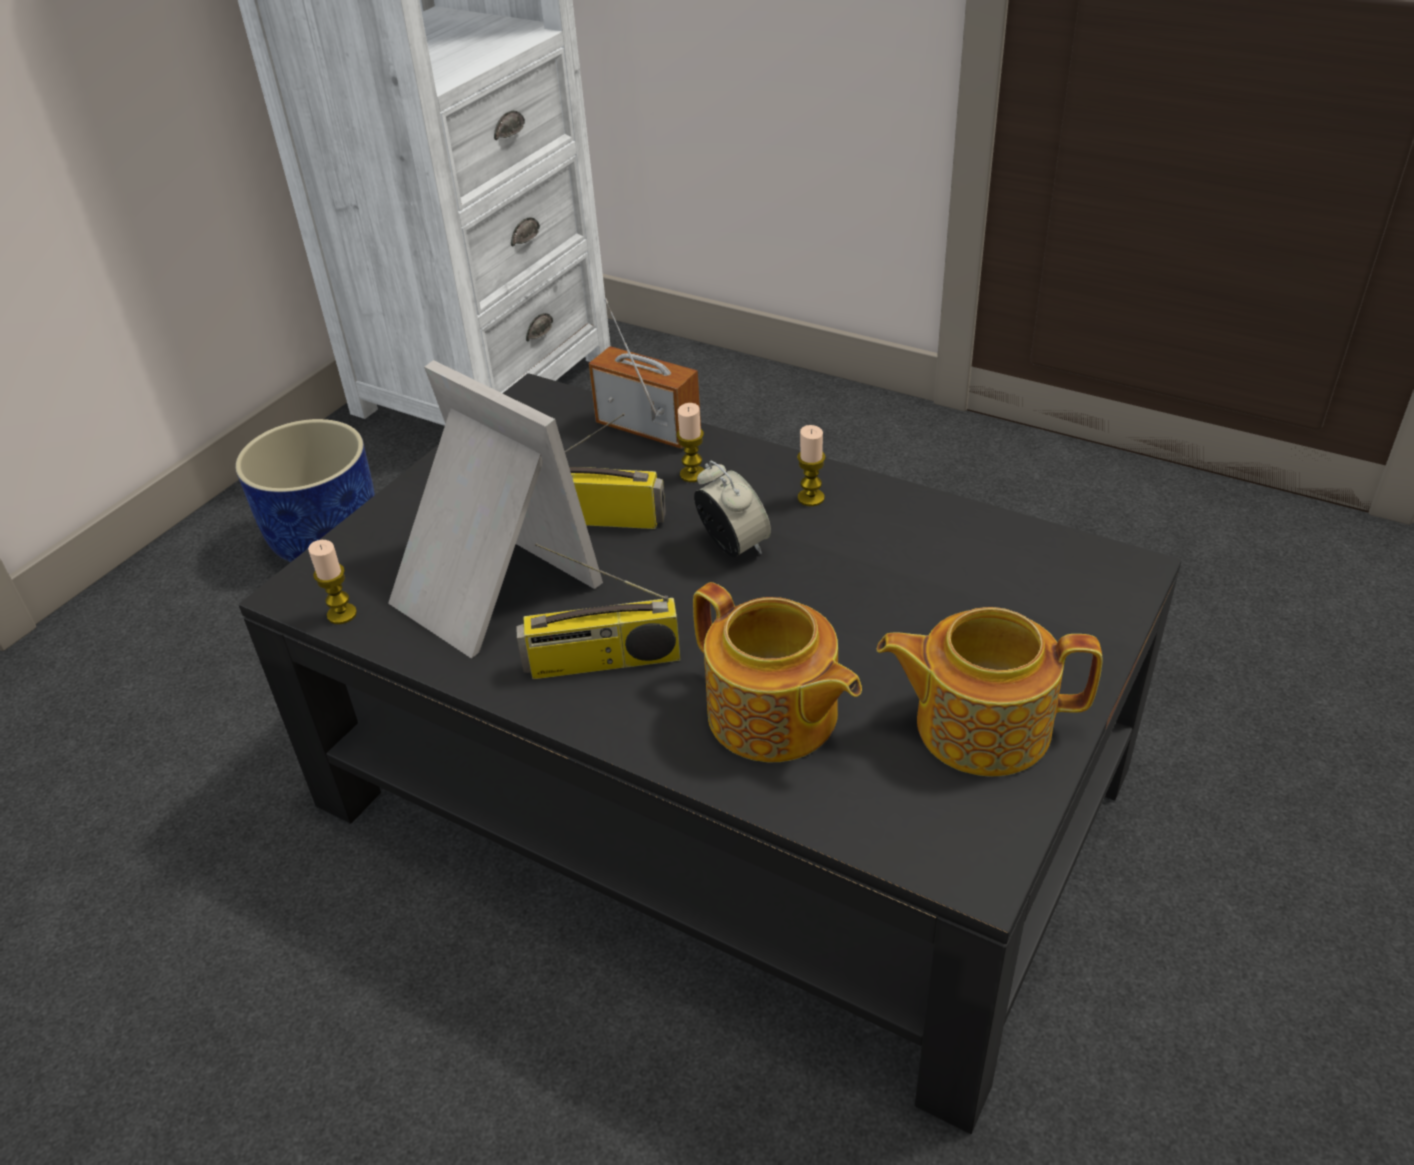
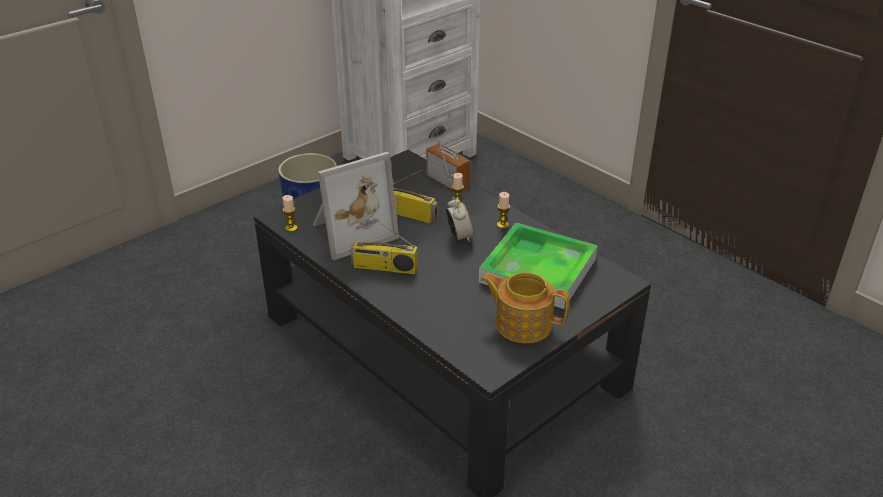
camera: 15 degrees right, 5 degrees down
picture frame [388,360,603,658] -> picture frame turned 90 degrees clockwise [313,152,399,261]
teapot [693,582,862,762] -> none
none -> tray [479,223,598,309]

